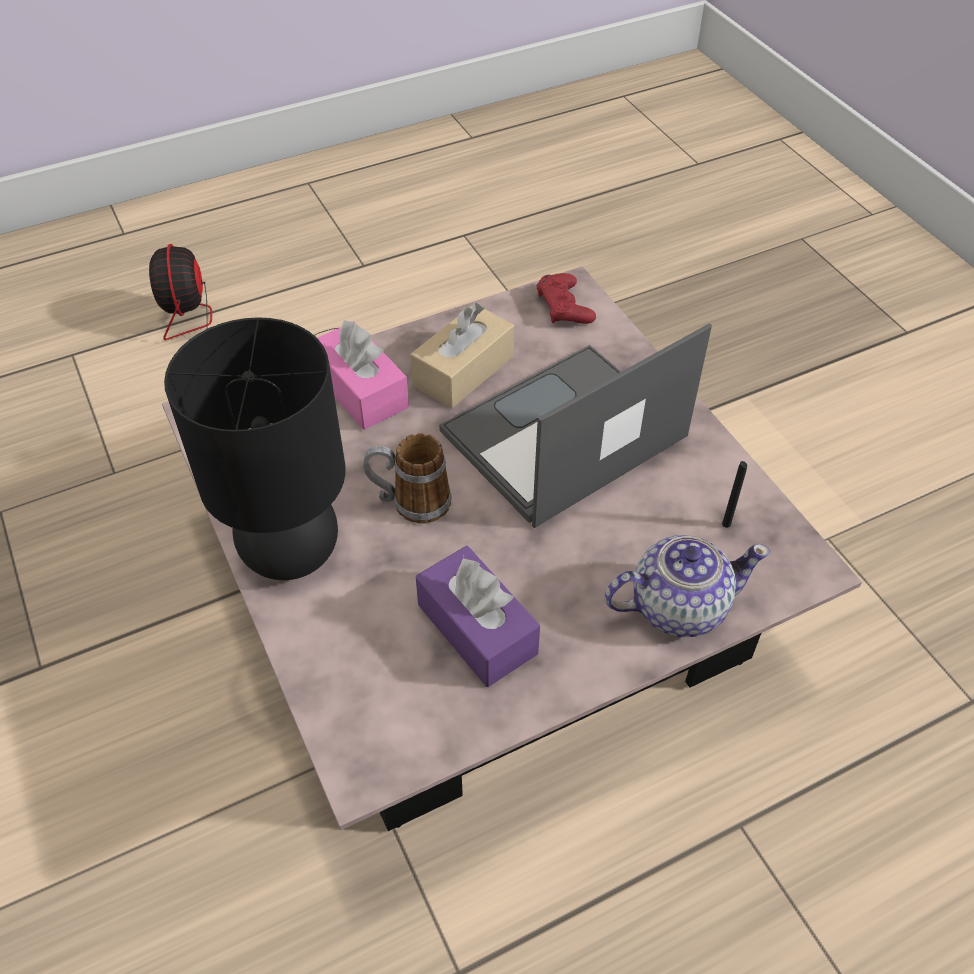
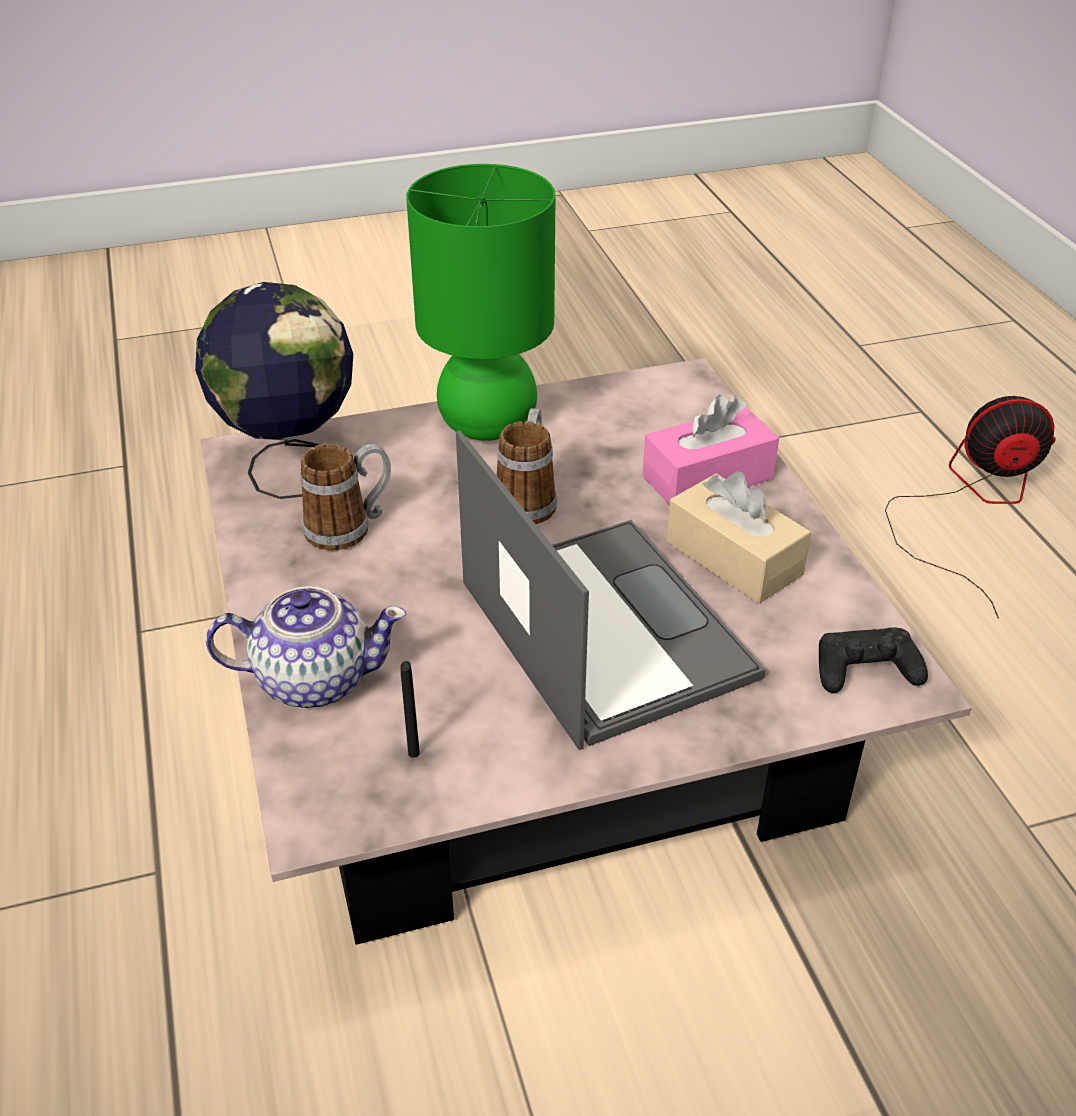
camera: 100 degrees right, 10 degrees down
black table lamp [164,317,346,580] -> green table lamp [406,164,556,441]
purple tissue box [416,546,540,687] -> mug [300,444,391,551]
red game controller [537,273,596,324] -> black game controller [819,627,928,693]
teapot [604,535,770,637] -> teapot turned 90 degrees counterclockwise [206,586,406,708]
none -> globe [195,282,353,499]

